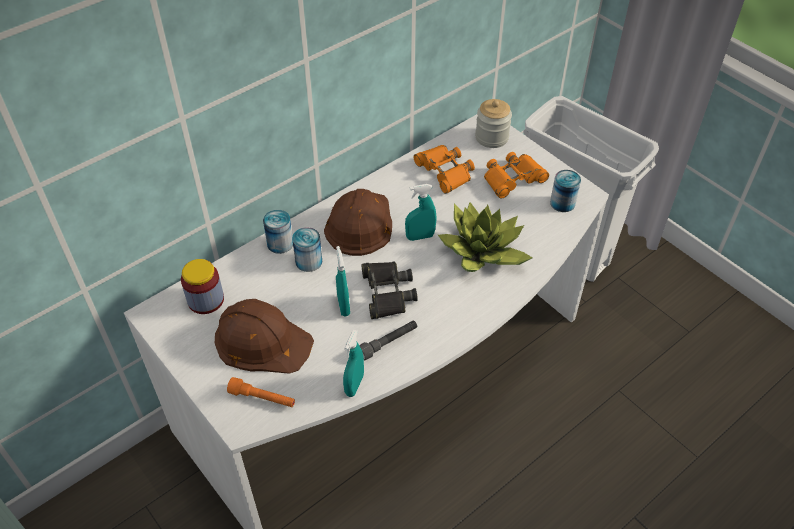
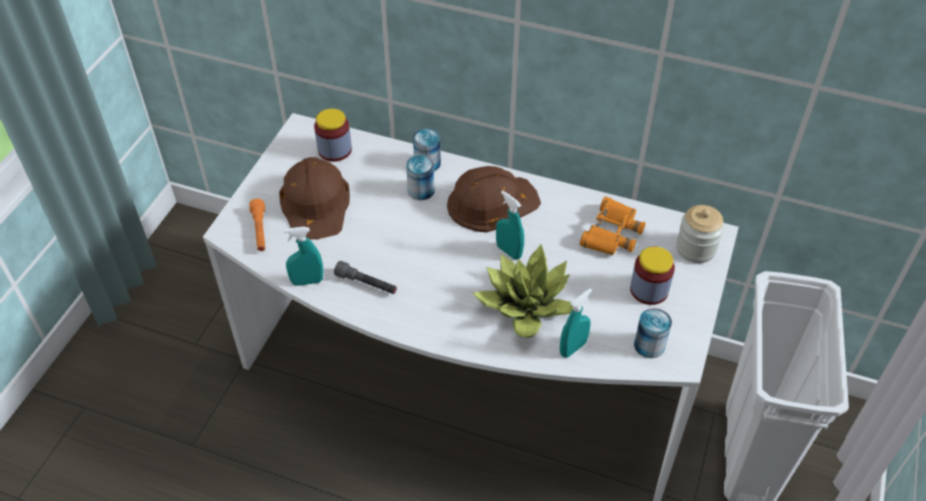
camera: 60 degrees right, 0 degrees up
turquoise spray bottle [336,246,350,316] -> turquoise spray bottle moved to [560,288,592,358]
black binoculars [361,262,418,319] -> none
orange binoculars [484,152,549,199] -> jar [630,246,675,305]

